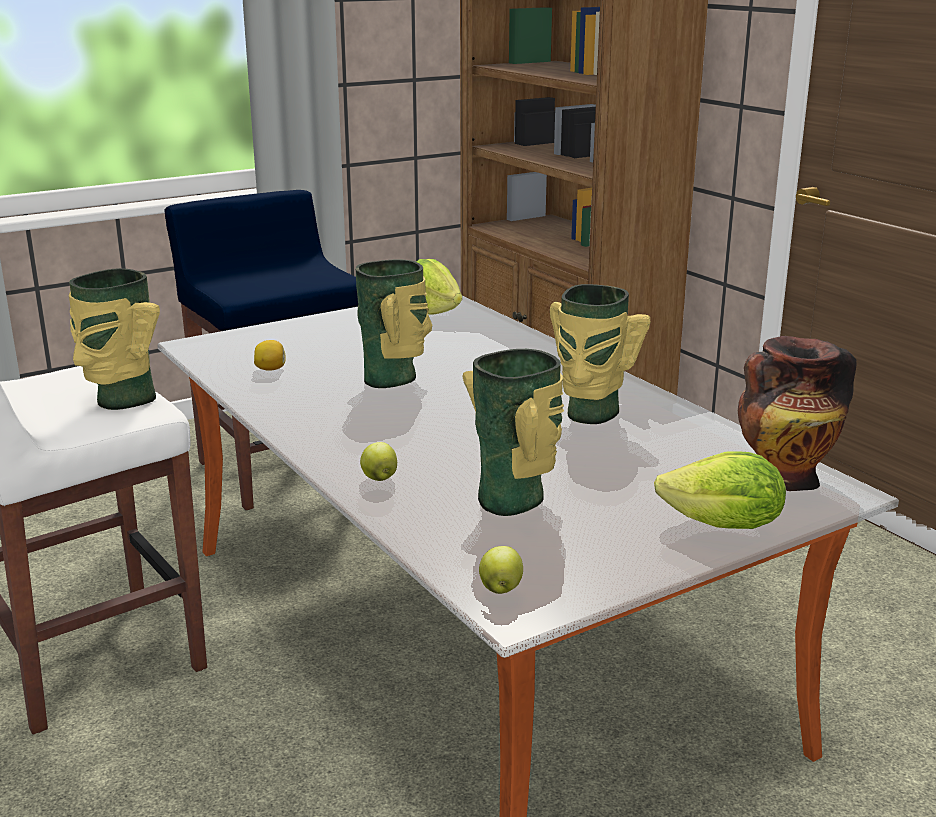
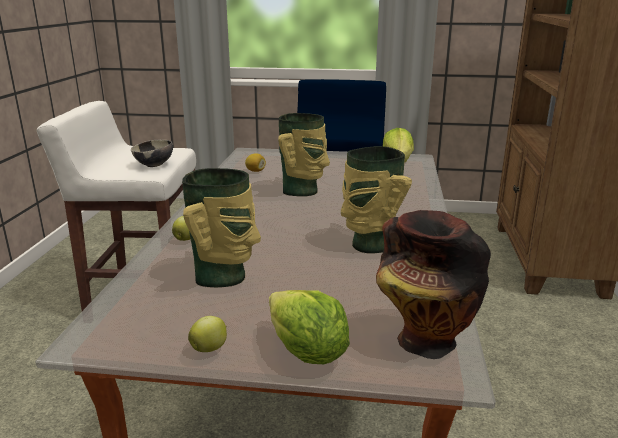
camera: 40 degrees right, 0 degrees up
vase [69,268,160,410] -> bowl [131,140,173,167]
apple [479,546,523,594] -> apple moved to [188,316,227,352]

